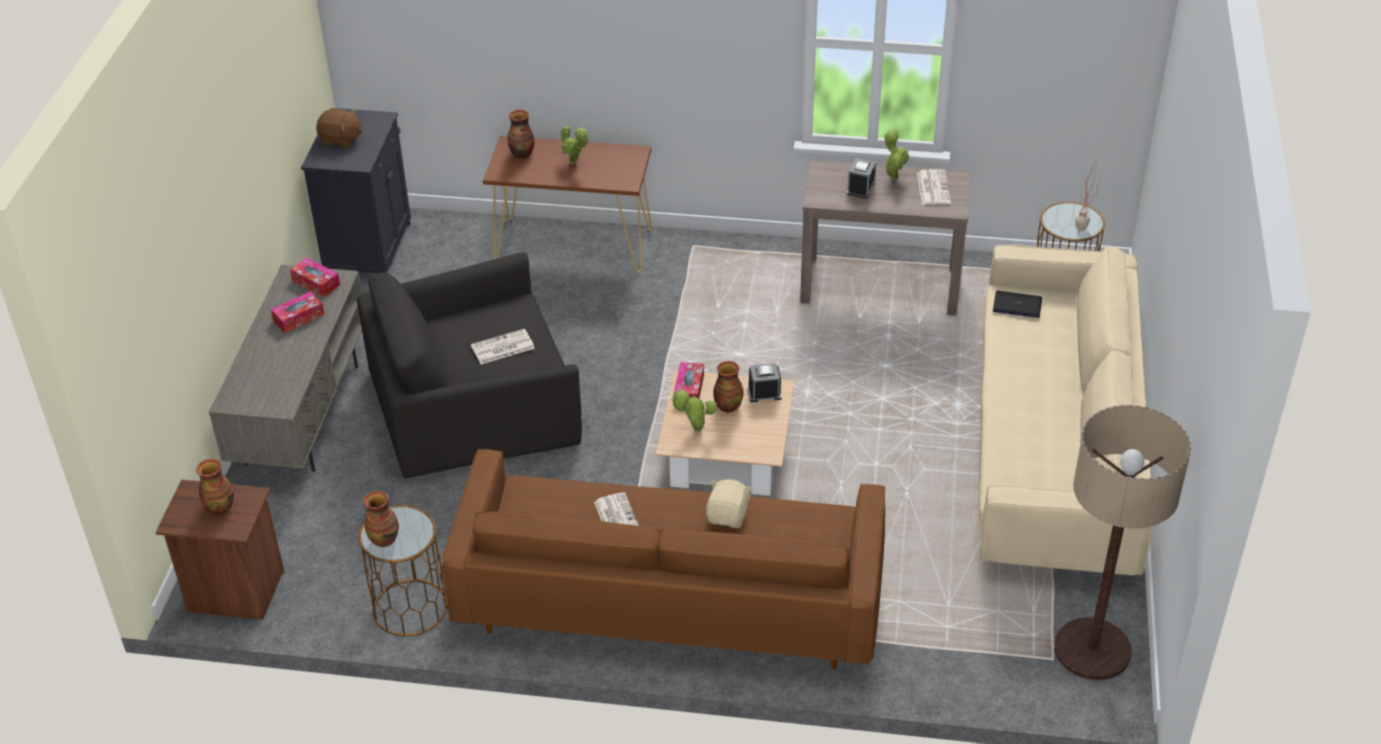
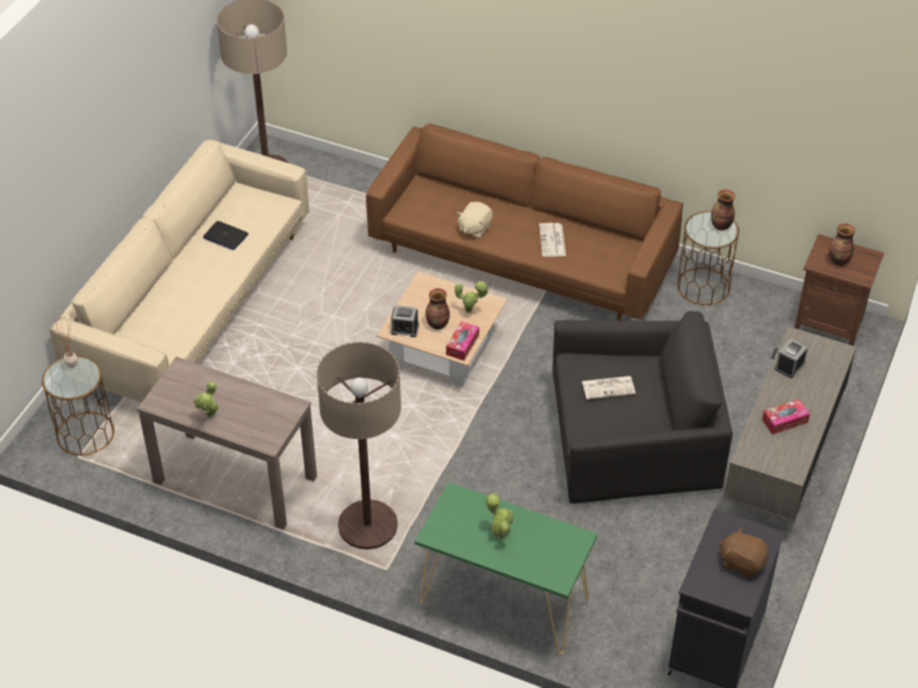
camera: 165 degrees left, 5 degrees up
tissue box [290,258,340,297] -> none
brown console table [483,136,652,273] -> green console table [415,482,598,654]
vase [507,110,534,159] -> none
alarm clock [847,158,877,199] -> alarm clock moved to [775,339,808,378]
newspaper [917,169,951,205] -> none
laptop [993,291,1042,318] -> laptop moved to [203,221,248,250]
none -> floor lamp [316,342,401,549]

